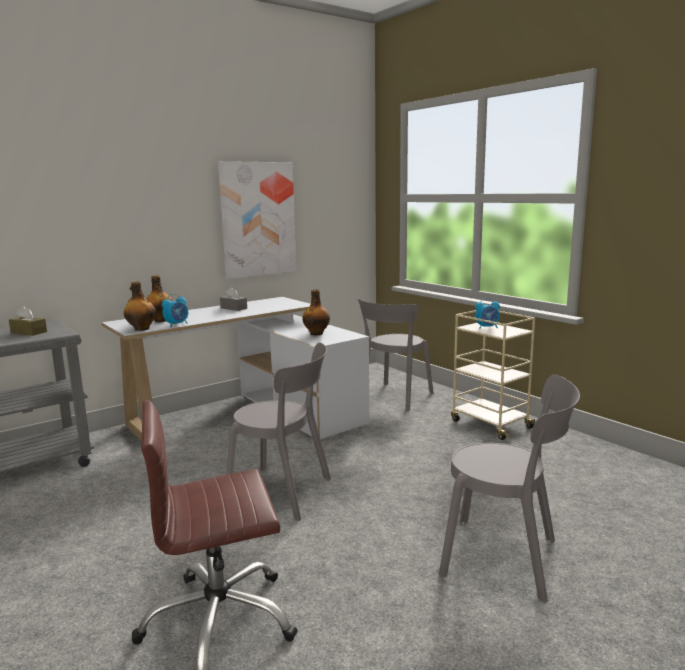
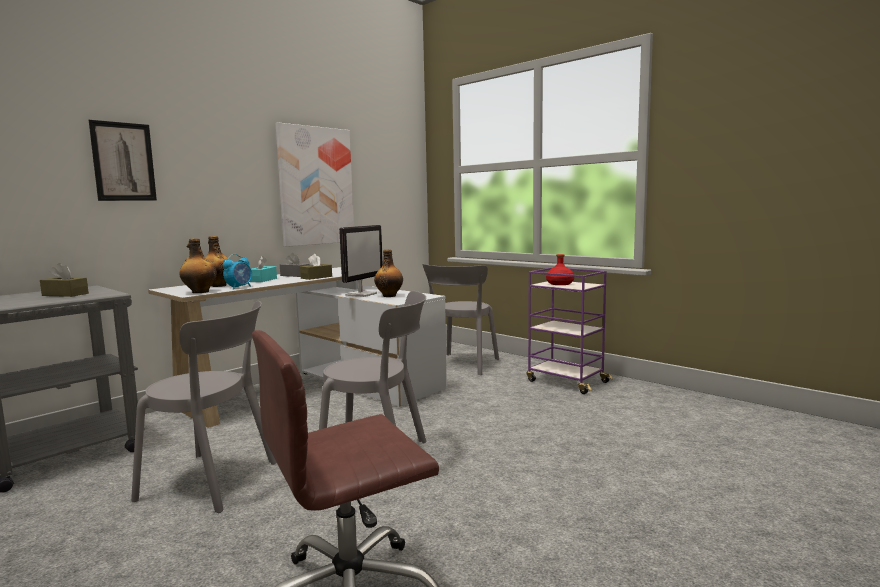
camera: 10 degrees left, 5 degrees down
grey chair [439,375,580,603] -> grey chair moved to [131,301,277,513]
beige cart [451,310,535,440] -> purple cart [527,267,613,394]
alarm clock [475,298,500,329] -> red bottle [546,254,574,285]
none -> picture [89,120,157,201]
none -> turquoise tissue box [250,256,277,282]
none -> brown tissue box [300,254,332,280]
none -> monitor [339,225,383,297]

